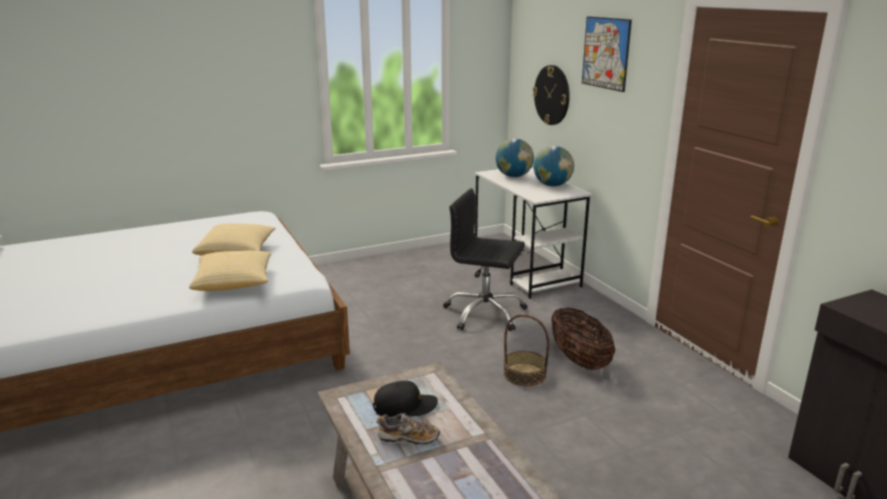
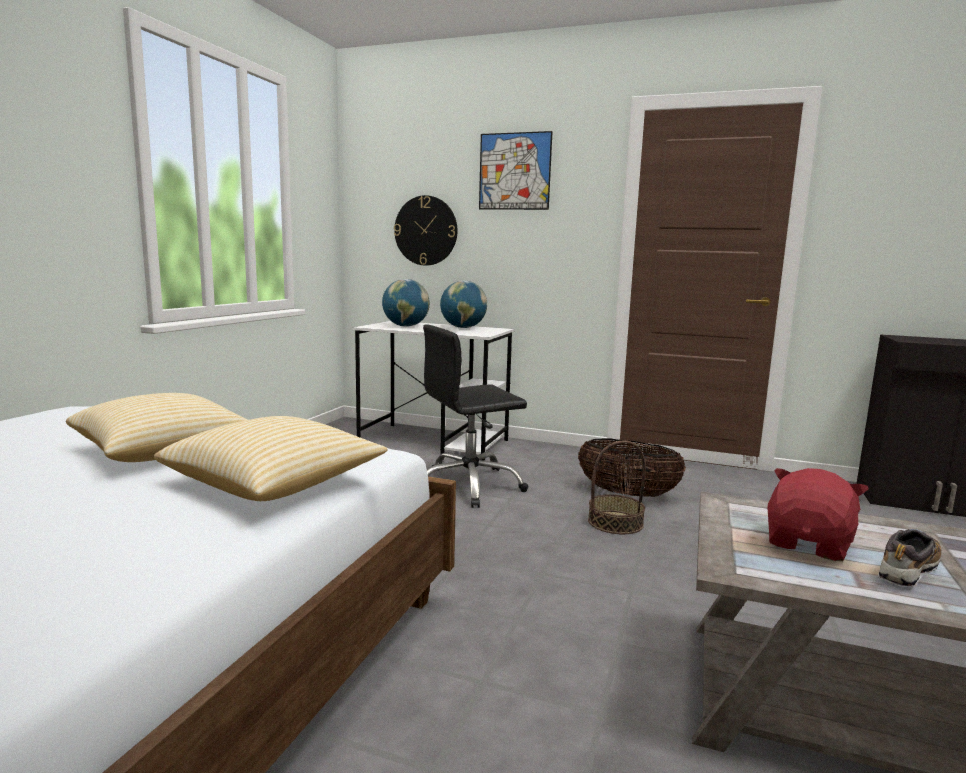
camera: 45 degrees left, 10 degrees down
black cap [373,381,438,417] -> red plush toy [767,468,869,561]

